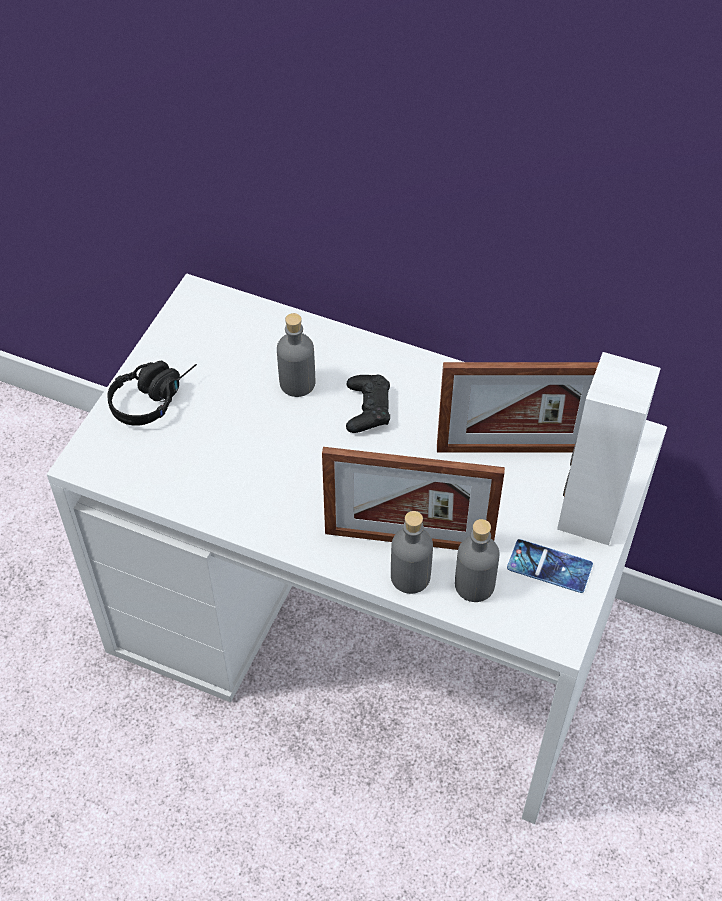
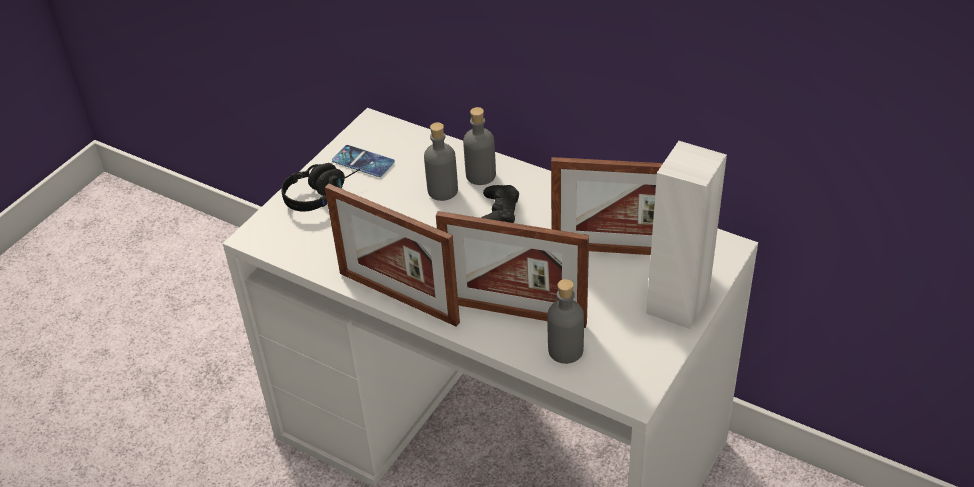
camera: 10 degrees right, 10 degrees down
grey bottle [391,511,433,594] -> grey bottle moved to [463,107,496,185]
phone [507,539,593,593] -> phone moved to [332,145,395,177]
none -> picture frame [325,184,460,327]

